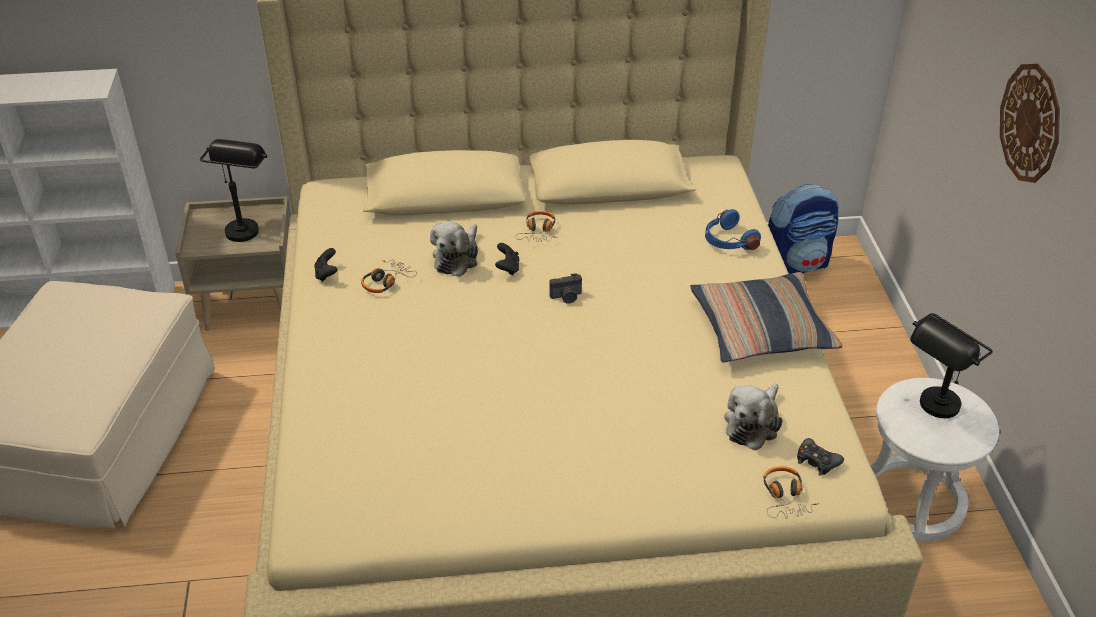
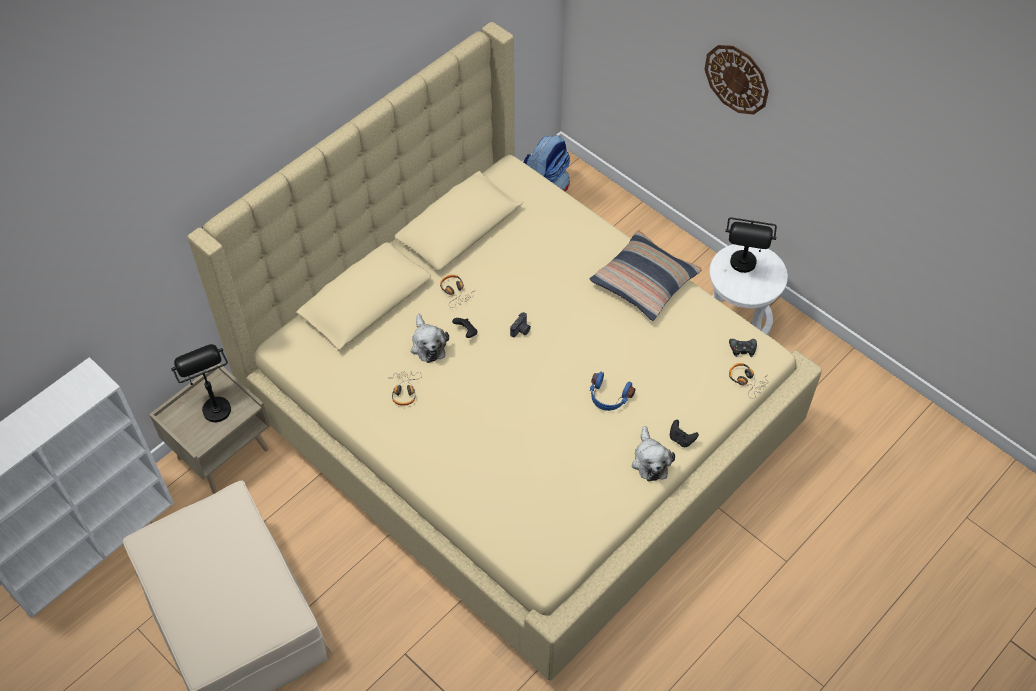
camera: 40 degrees left, 15 degrees up
black game controller [314,248,337,282] -> black game controller moved to [670,420,699,447]
blue headphones [705,209,761,250] -> blue headphones moved to [590,372,636,411]
plush toy [724,384,783,450] -> plush toy moved to [632,426,675,481]

